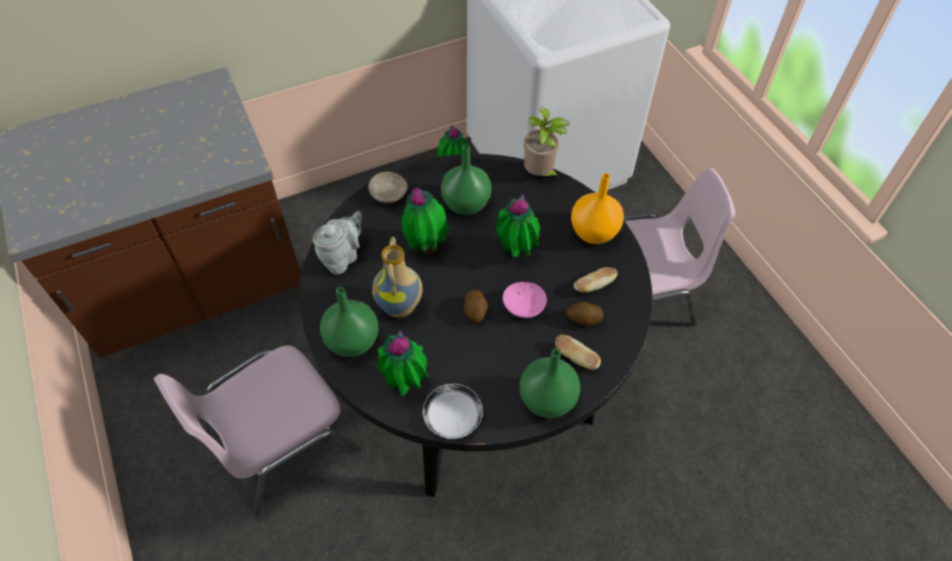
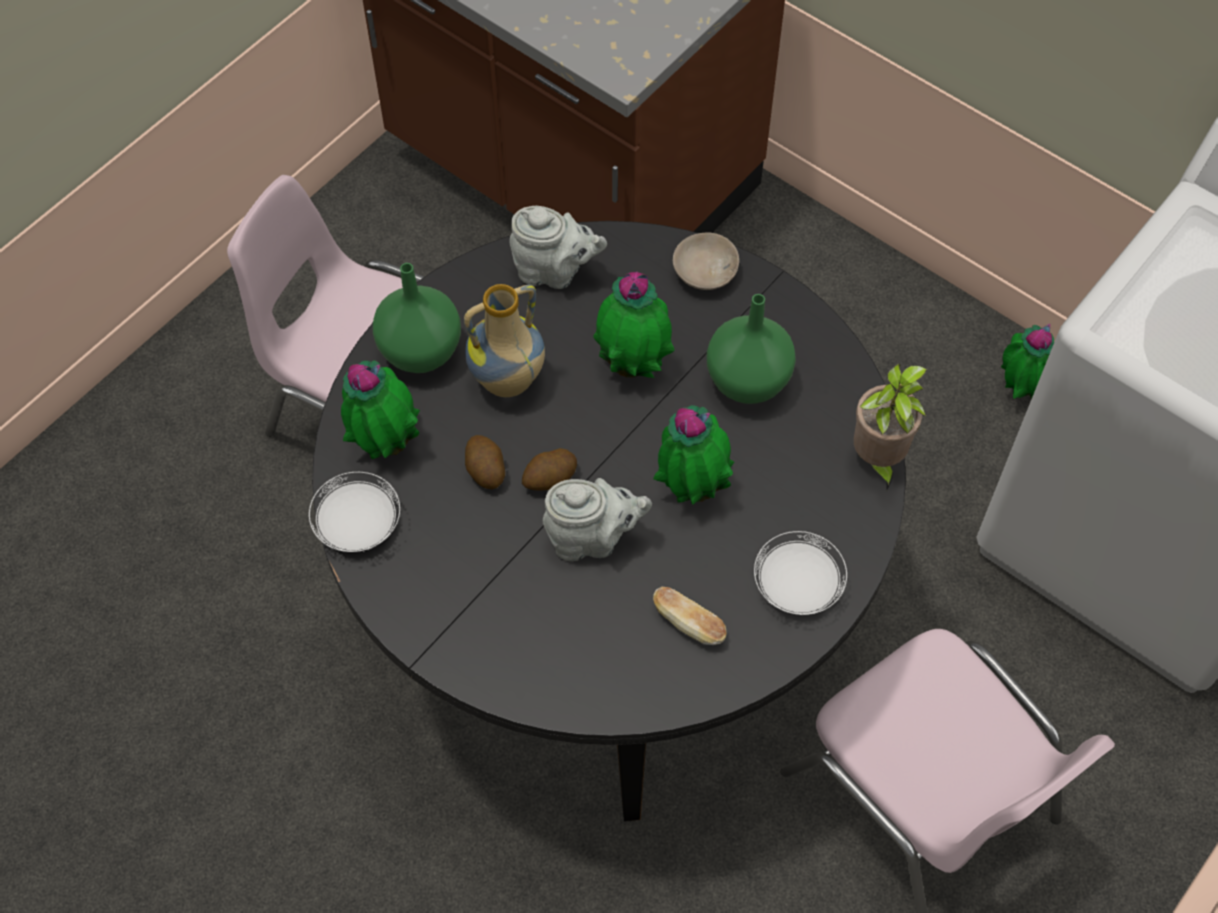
camera: 65 degrees right, 5 degrees up
pink bowl [503,282,547,318] -> grey teapot [543,478,652,561]
green vase [519,349,580,418] -> none
bread [555,335,601,370] -> none
potato [566,302,604,326] -> potato moved to [465,435,505,489]
orange vase [571,173,624,244] -> white plate [754,531,847,615]

